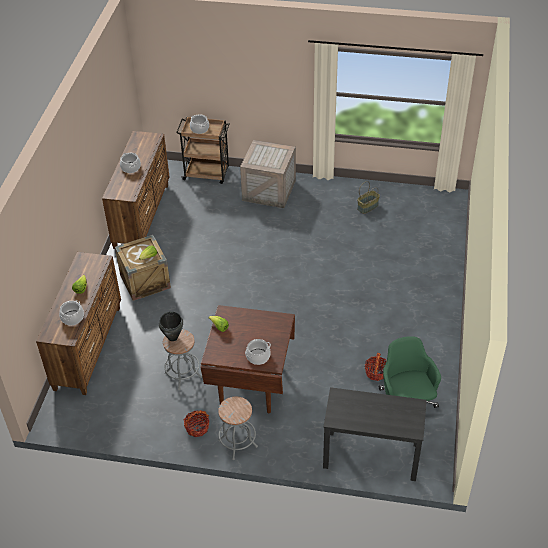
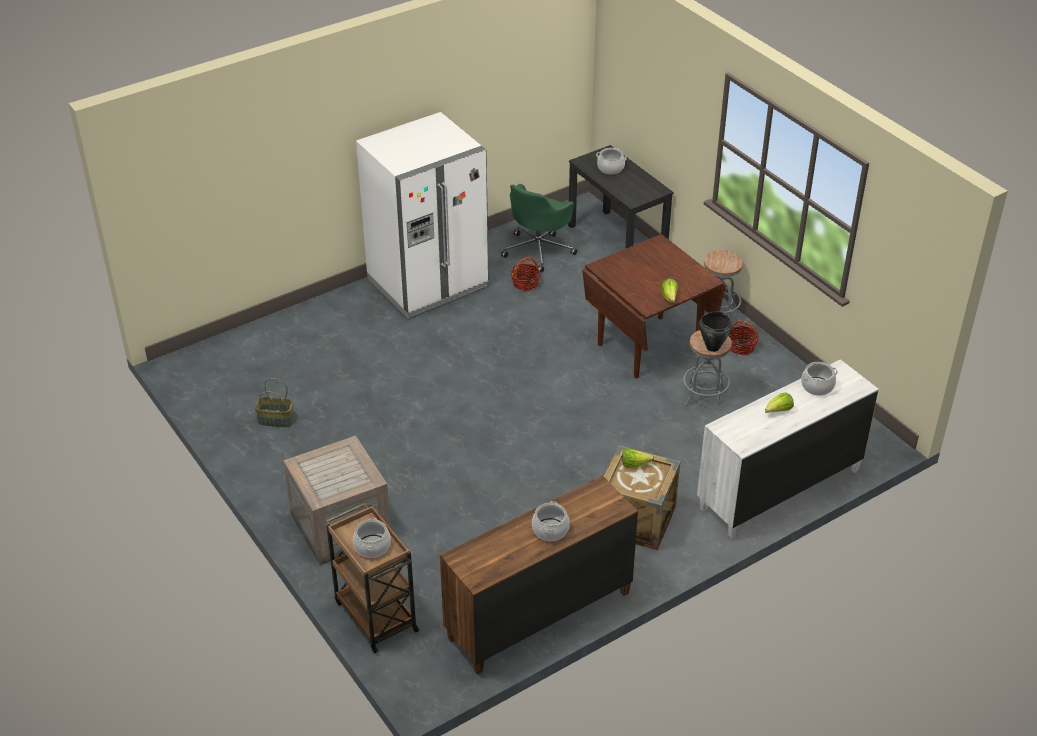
camera: 135 degrees left, 5 degrees down
brown dresser [36,252,121,395] -> white dresser [697,359,879,539]
cooking pot [245,339,271,365] -> cooking pot moved to [596,148,627,174]
none -> white fridge [356,112,489,318]

